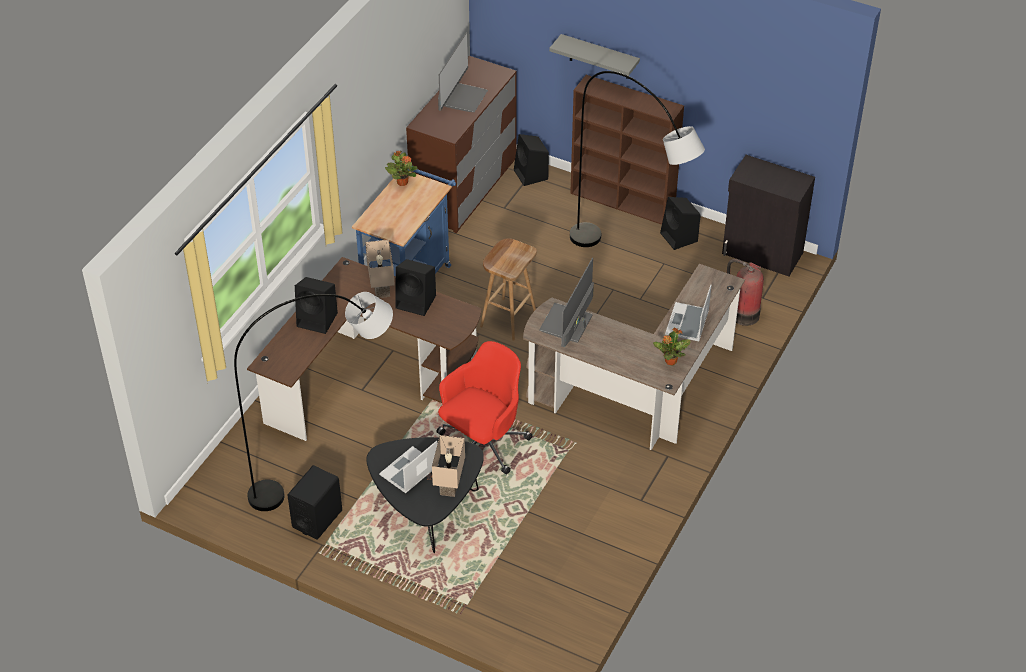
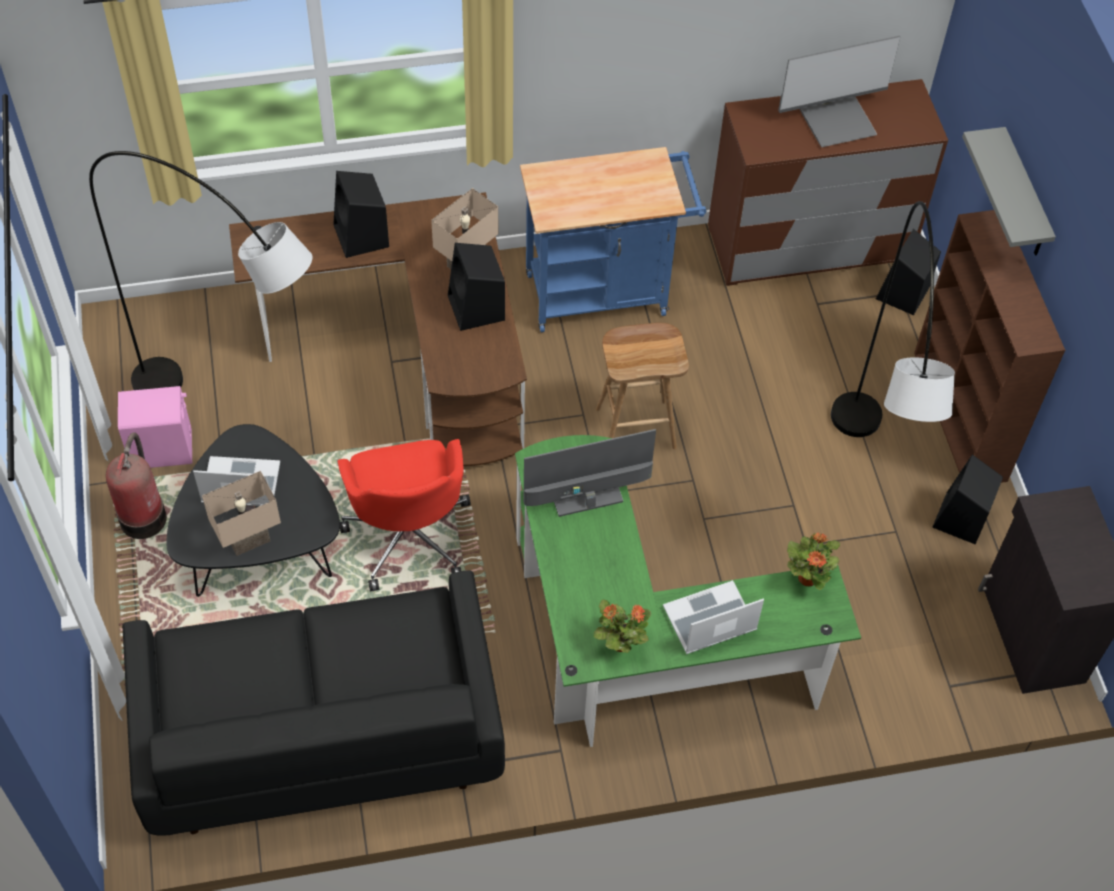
camera: 50 degrees right, 10 degrees up
black speaker [287,465,342,540] -> pink speaker [118,386,192,468]
potted plant [385,151,418,186] -> potted plant moved to [787,532,840,590]
red office chair [436,341,533,474] -> red office chair turned 75 degrees clockwise [338,439,471,592]
brown desk [523,264,745,450] -> green desk [515,435,861,747]
fire extinguisher [727,259,764,326] -> fire extinguisher moved to [106,432,167,539]
none -> black sofa [122,570,505,836]

